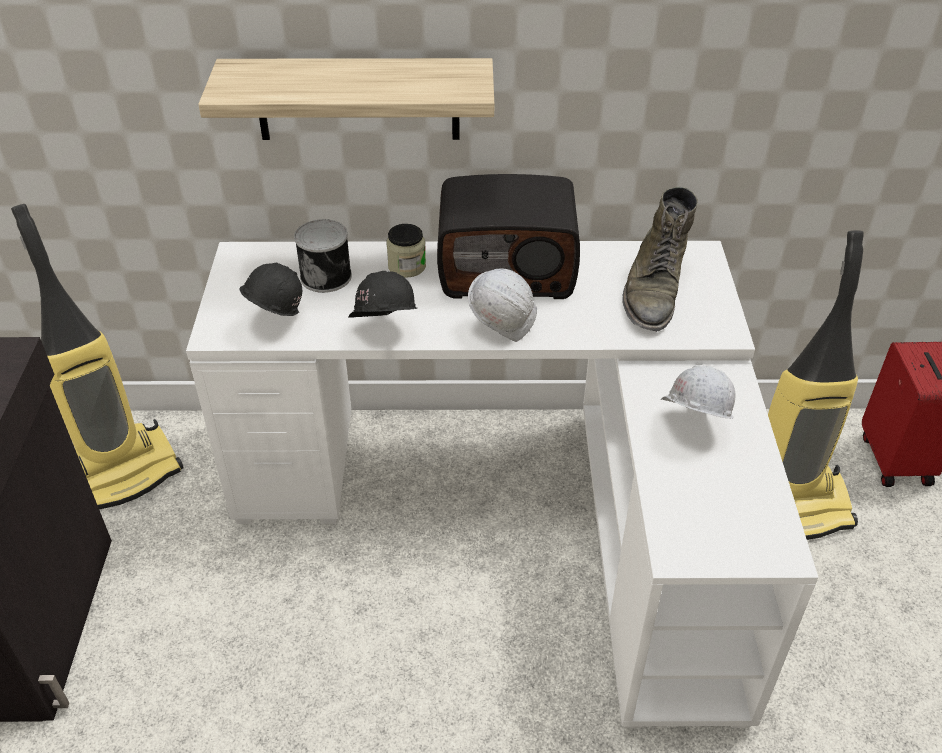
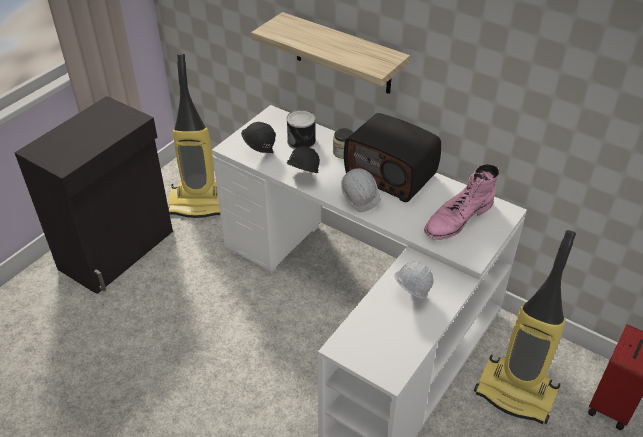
camera: 35 degrees right, 0 degrees up
green boot [622,186,698,332] -> pink boot [424,164,499,240]

